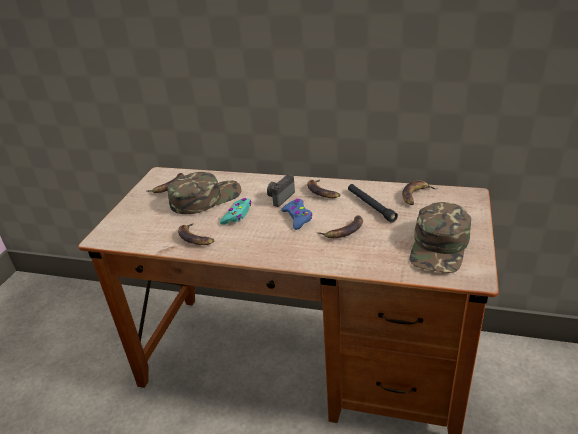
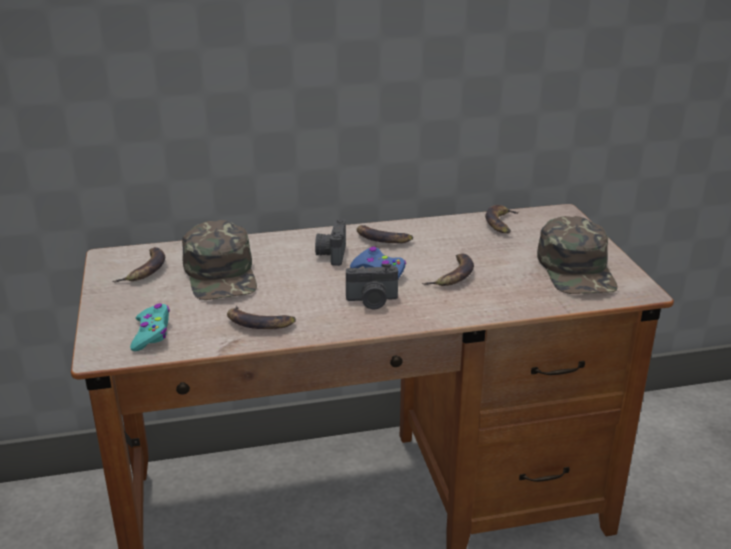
camera: 30 degrees left, 5 degrees down
green cap [168,172,242,214] -> green cap turned 135 degrees clockwise [182,220,257,300]
turquoise game controller [220,198,251,225] -> turquoise game controller moved to [130,303,170,351]
black flashlight [348,184,398,223] -> none
none -> camera [346,264,398,310]

